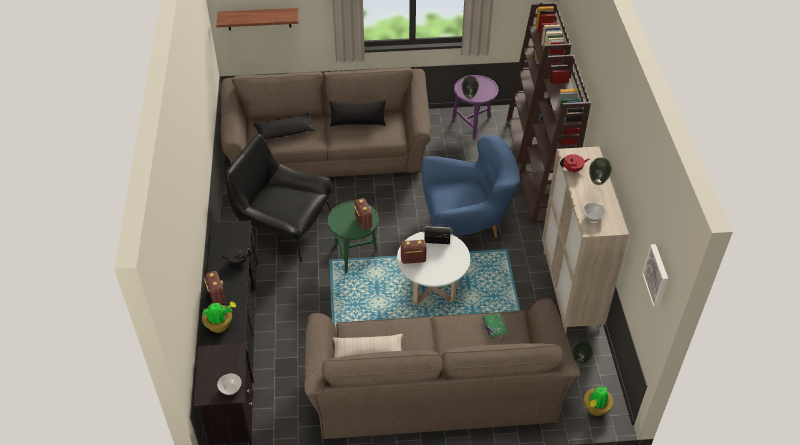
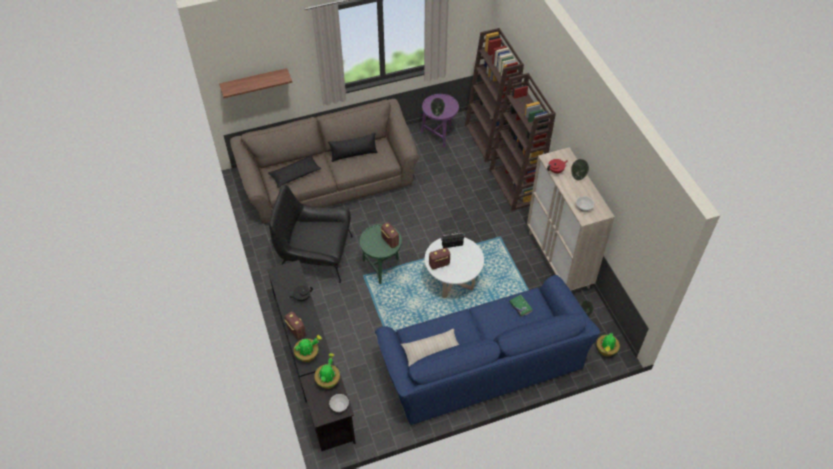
camera: 15 degrees left, 5 degrees up
brown sofa [304,298,580,439] -> blue sofa [375,275,600,425]
blue armchair [422,135,520,238] -> none
picture [642,244,668,308] -> none
none -> potted plant [314,353,340,389]

